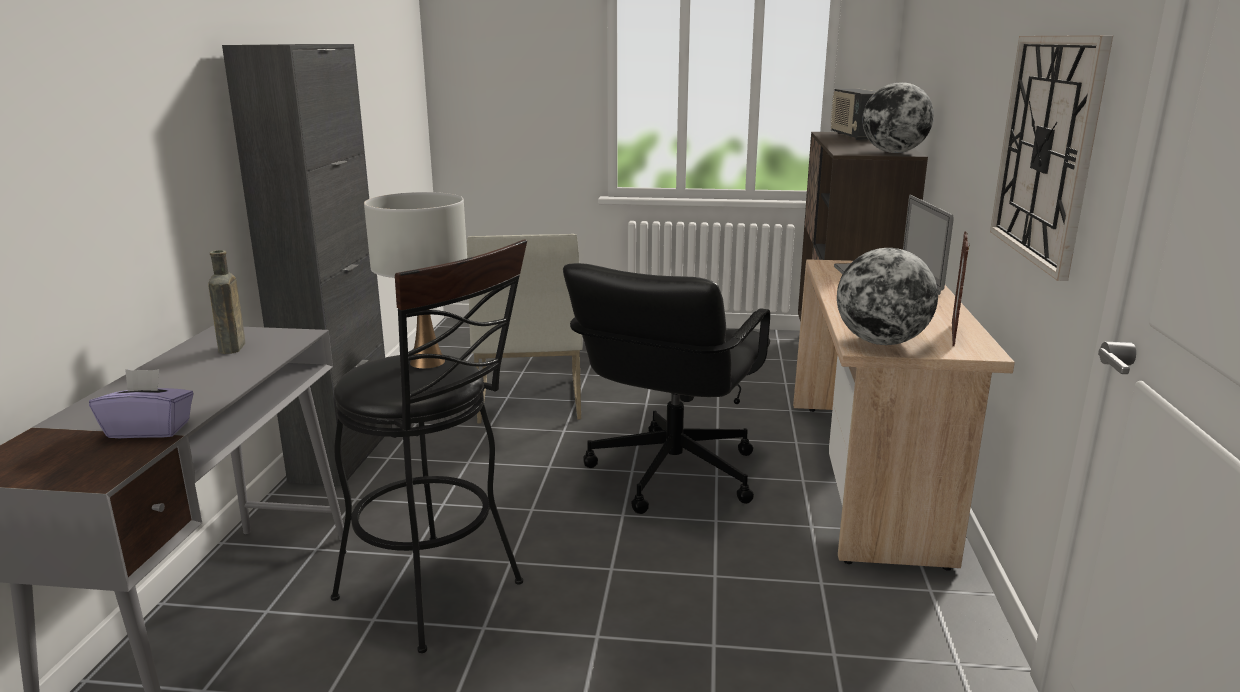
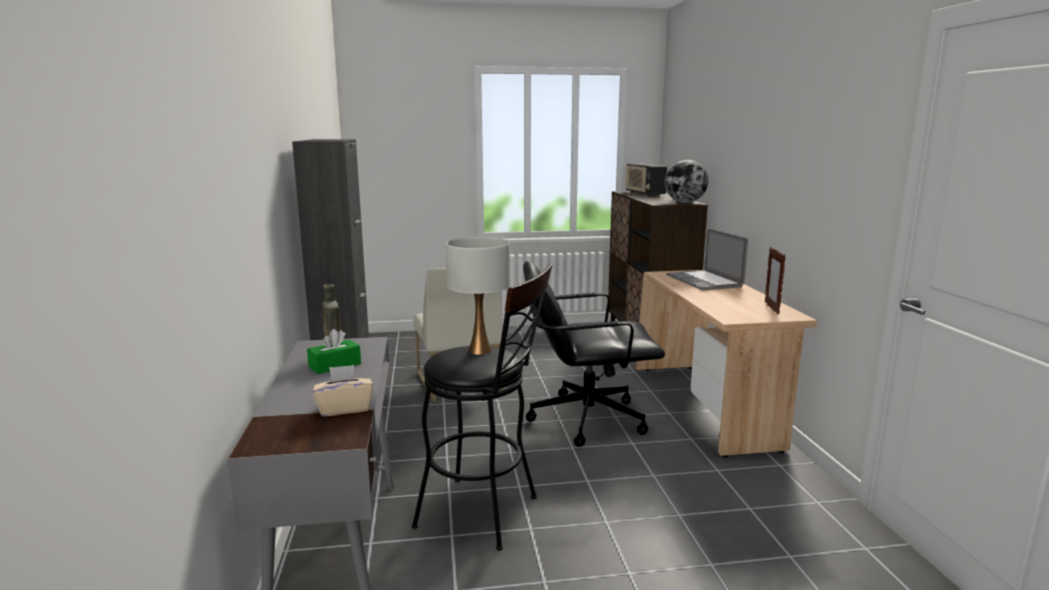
camera: 15 degrees left, 5 degrees down
purple tissue box [89,369,194,438] -> beige tissue box [313,365,373,416]
black office chair [563,263,770,514] -> black office chair turned 75 degrees clockwise [523,261,665,447]
globe [837,248,938,345] -> none
wall clock [990,35,1113,281] -> none
none -> green tissue box [307,329,361,374]

